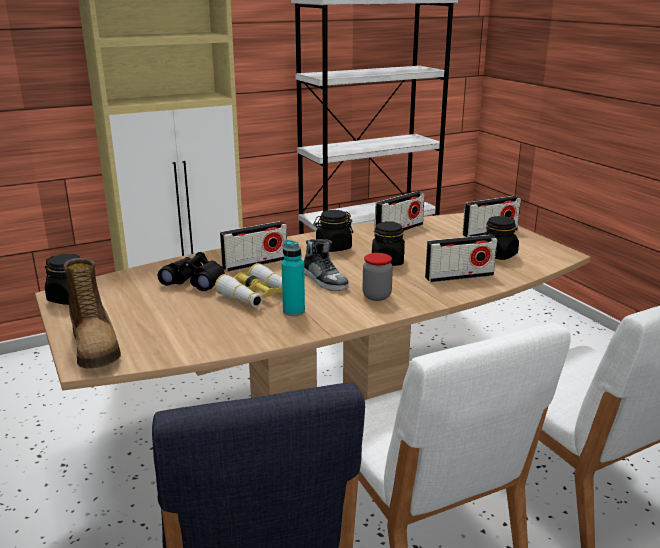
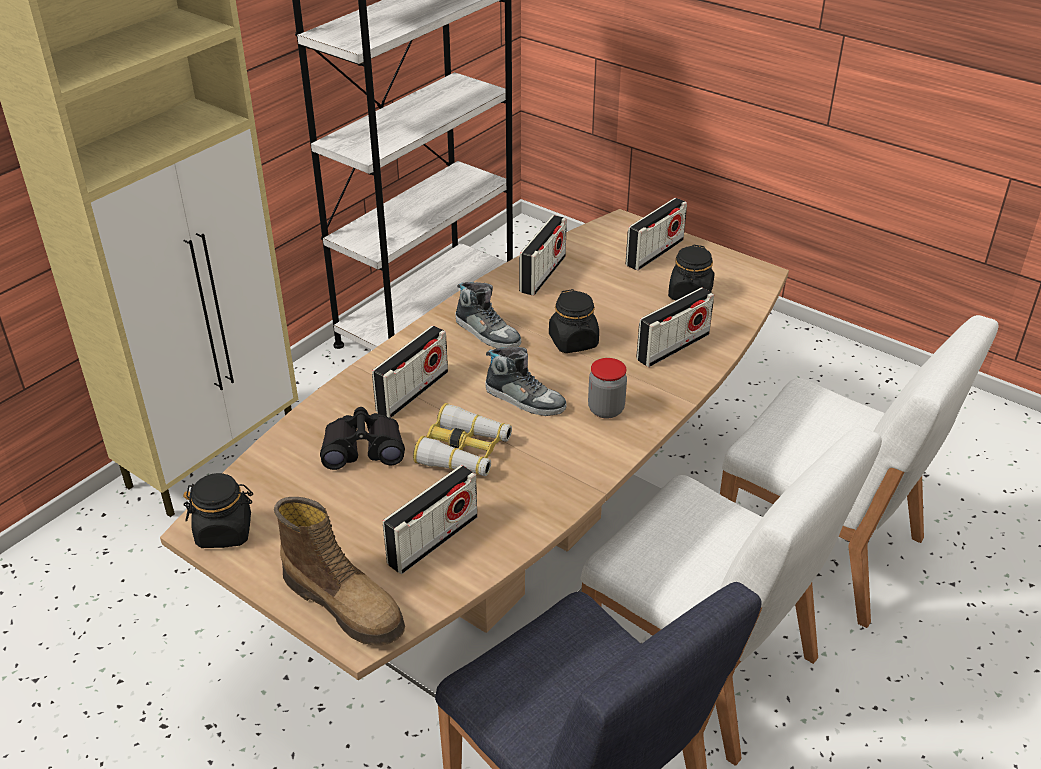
camera: 25 degrees left, 15 degrees up
turquoise bottle [282,240,305,316] -> none
black jar [313,210,353,252] -> shoe [455,282,521,348]
none -> radio [383,465,477,574]

